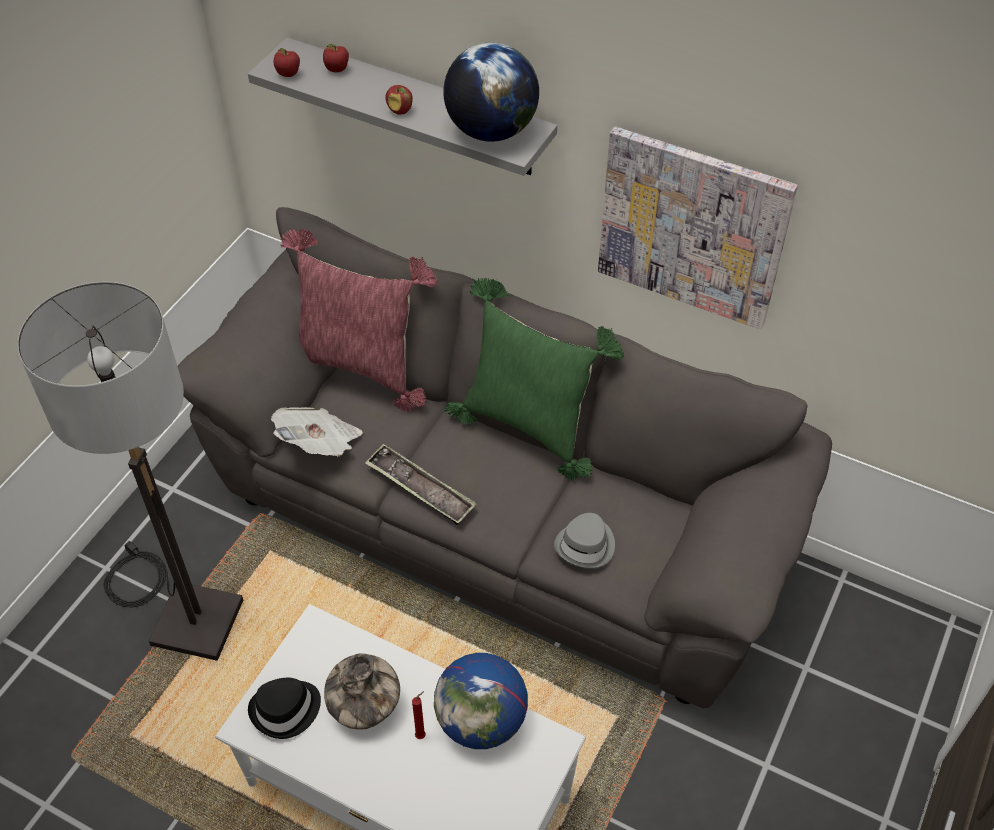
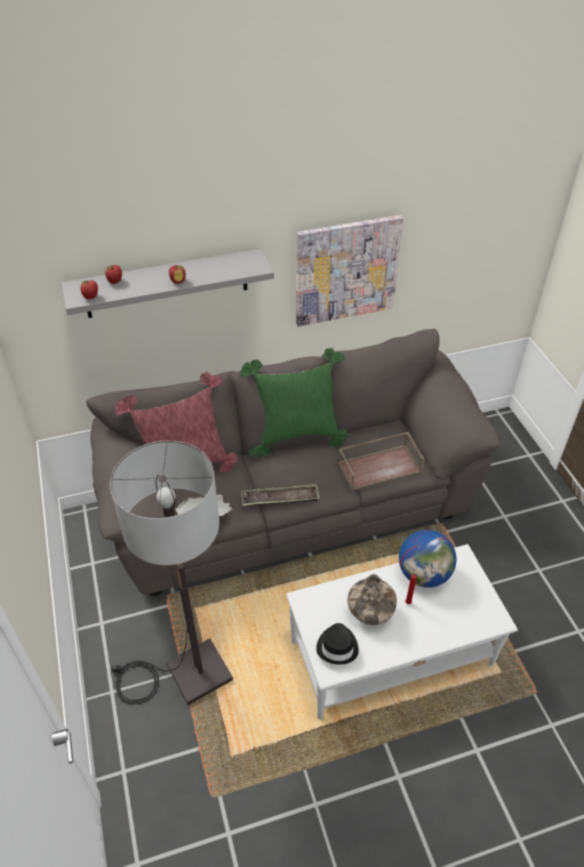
camera: 45 degrees left, 5 degrees down
globe [443,42,539,142] -> none
grey hat [554,513,615,568] -> brown tray [338,432,424,491]

